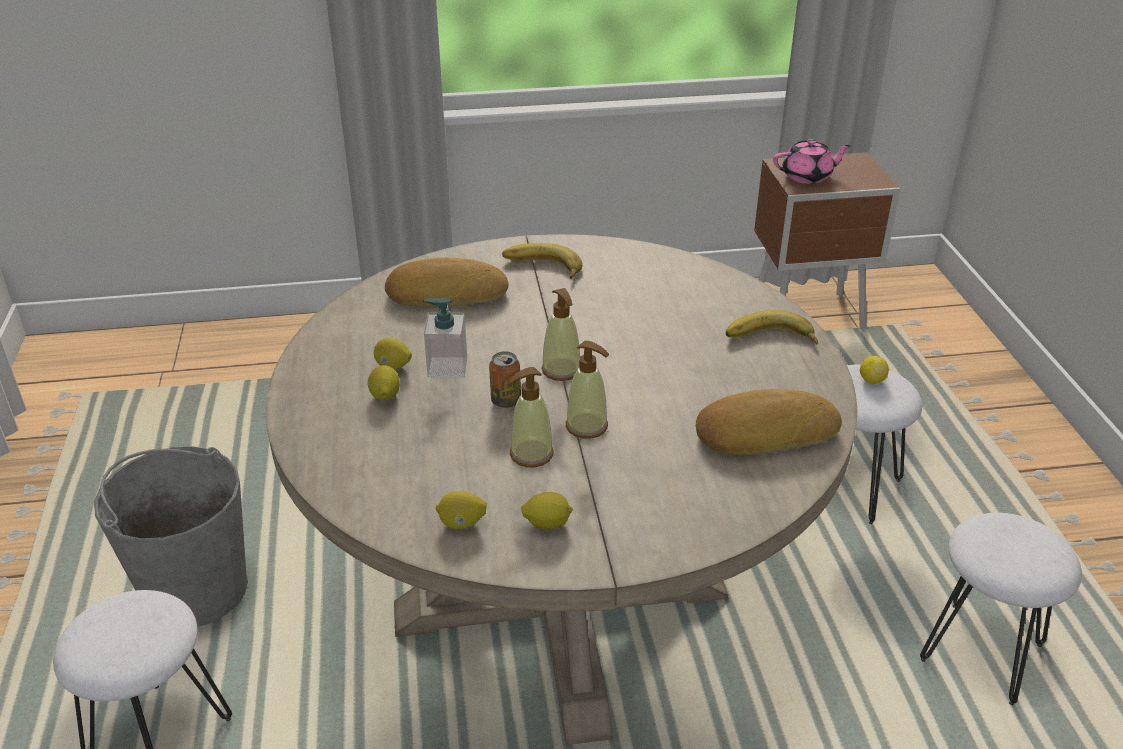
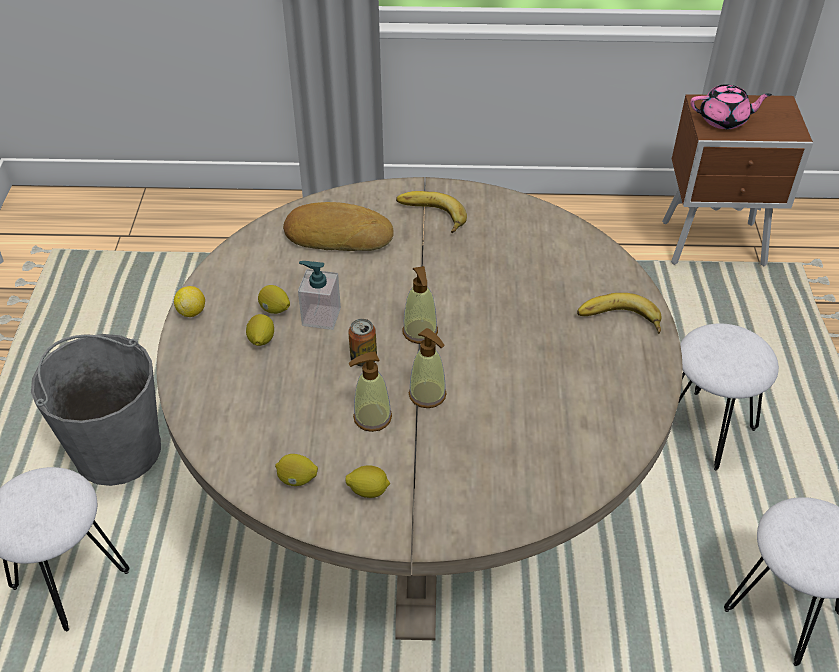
camera: 10 degrees right, 10 degrees up
bread [696,389,842,455] -> none
lemon [860,356,889,384] -> lemon moved to [174,286,205,317]

